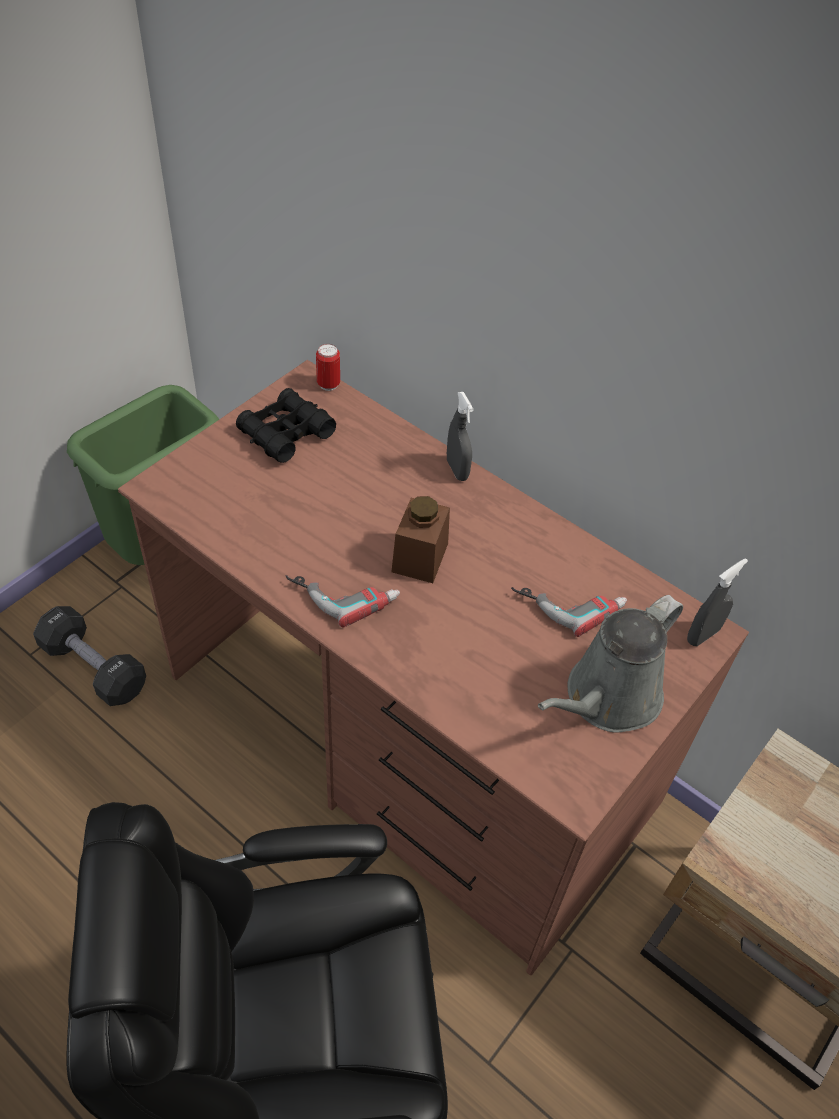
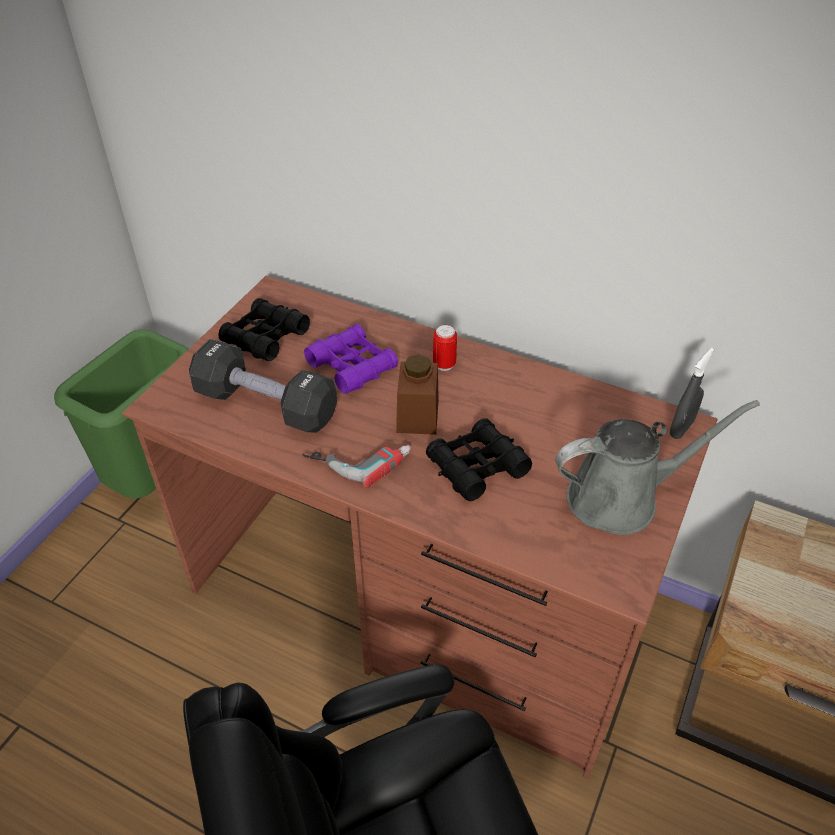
camera: 10 degrees left, 5 degrees down
black dumbbell [33,606,146,706] -> black dumbbell moved to [189,339,337,433]
can [316,344,340,391] -> can moved to [433,325,457,371]
grey spray bottle [447,392,473,481] -> none
power drill [511,587,627,637] -> none
grey watering can [538,595,683,733] -> grey watering can turned 135 degrees counterclockwise [555,400,760,535]
none -> purple binoculars [304,324,398,394]
none -> black binoculars [426,418,532,501]

